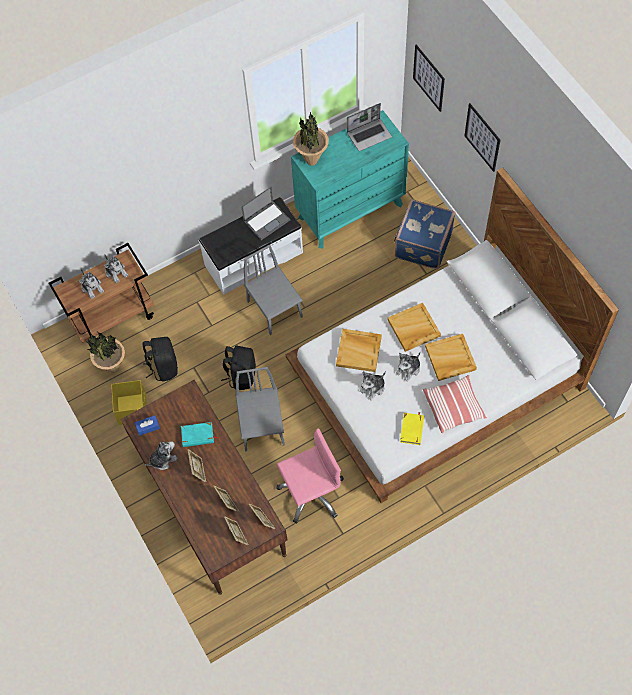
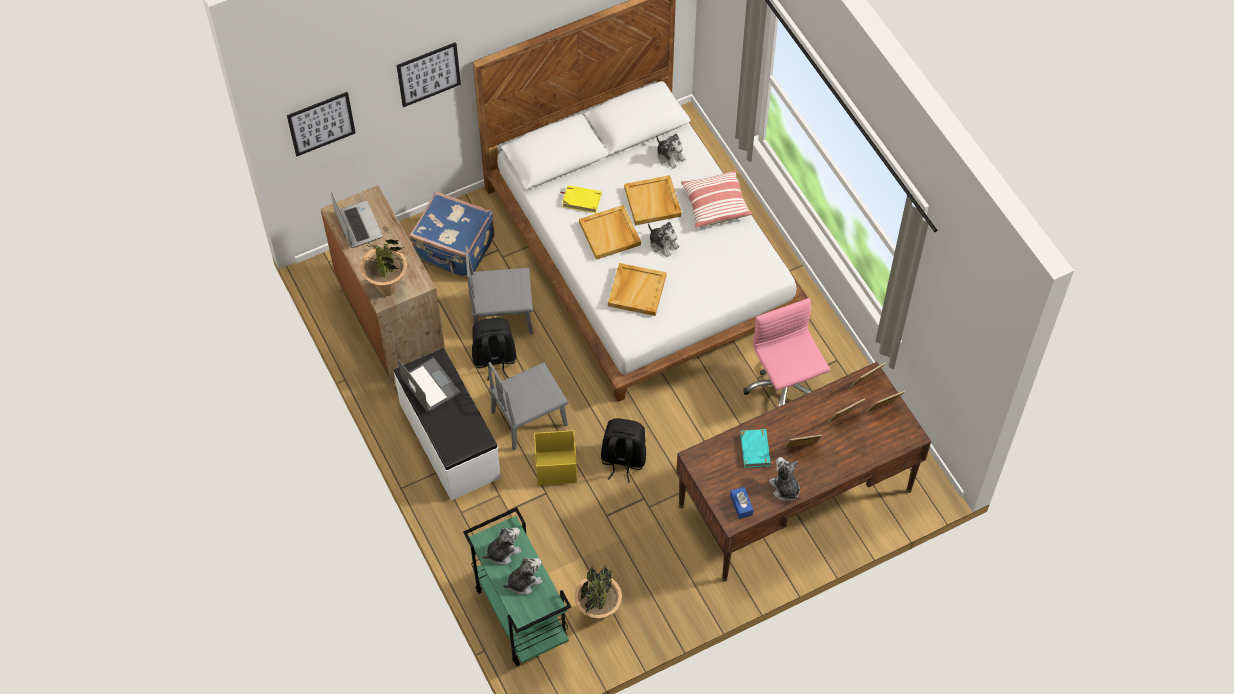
camera: 90 degrees left, 5 degrees down
brown cart [49,243,154,343] -> green cart [463,507,571,666]
yellow storage box [111,380,147,425] -> yellow storage box moved to [534,430,577,486]
black backpack [143,337,178,382] -> black backpack moved to [472,318,517,381]
grey chair [235,367,285,452] -> grey chair moved to [465,246,533,334]
turquoise dresser [291,110,409,248] -> brown dresser [320,185,445,386]
plush toy [360,371,386,401] -> plush toy moved to [656,133,686,169]
yellow book [400,412,424,445] -> yellow book moved to [560,185,601,213]

